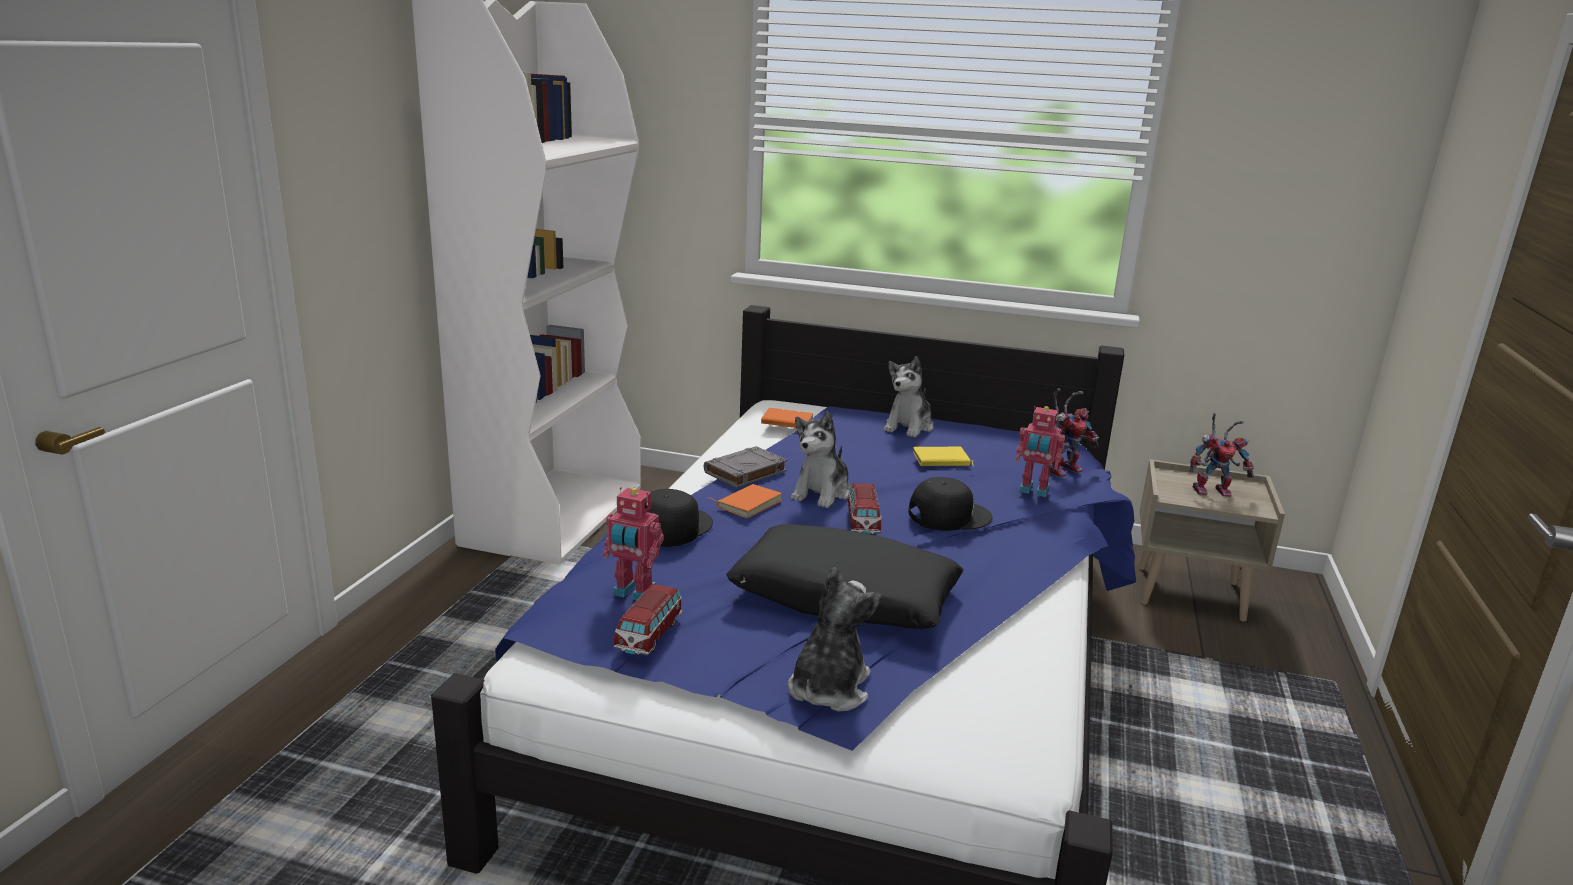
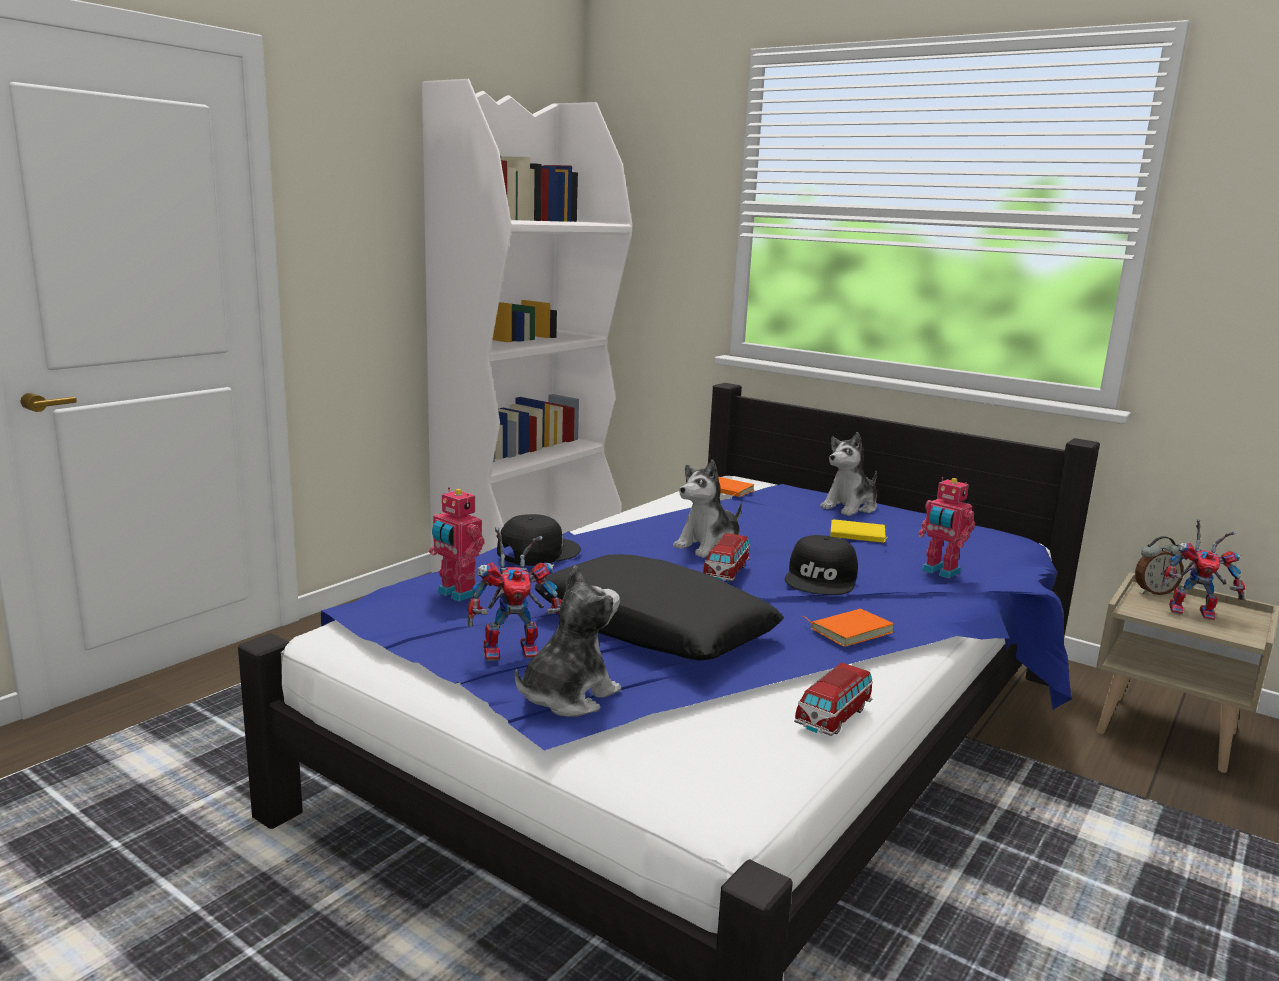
camera: 20 degrees right, 5 degrees down
toy car [613,584,683,656] -> toy car moved to [794,663,873,736]
grey book [704,446,787,488] -> none
orange book [711,484,782,518] -> orange book moved to [802,609,894,647]
black cap [908,477,993,531] -> black cap turned 105 degrees clockwise [785,535,858,595]
toy robot [1050,388,1099,478] -> toy robot moved to [467,527,562,661]
none -> alarm clock [1135,536,1184,595]

